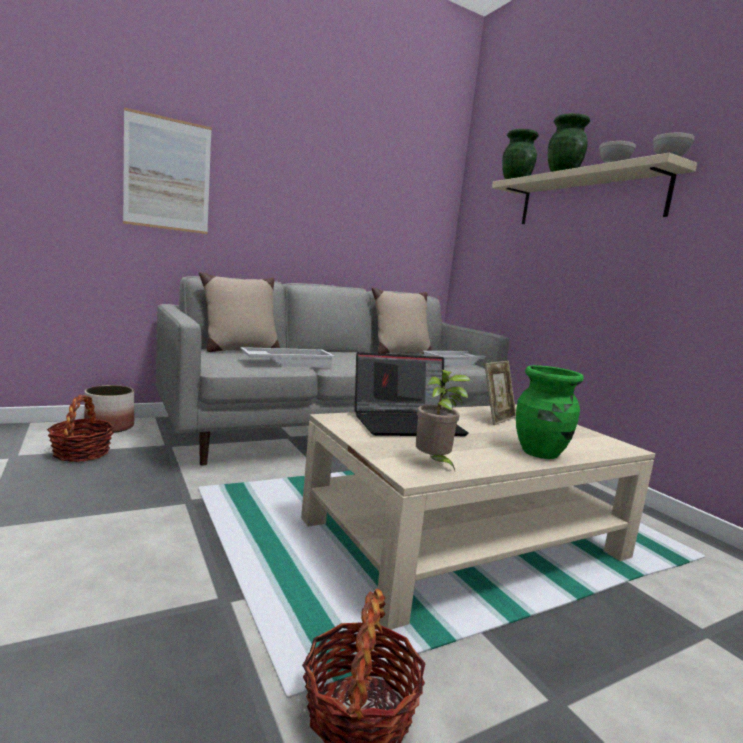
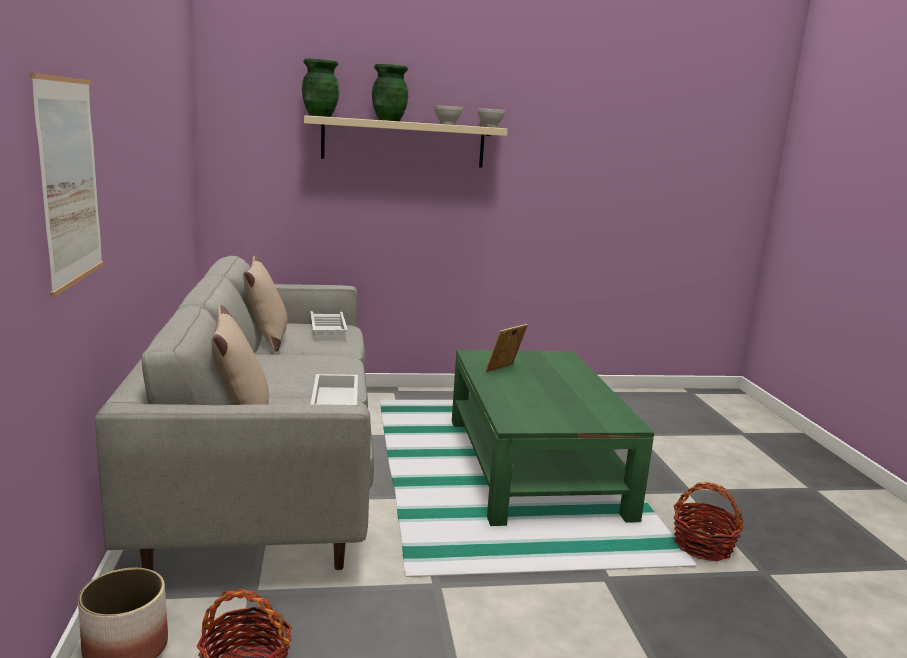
camera: 70 degrees left, 5 degrees up
beige coffee table [301,405,655,630] -> green coffee table [452,350,654,526]
laptop [355,352,469,436] -> none
potted plant [416,369,470,471] -> none
picture frame [485,361,516,425] -> picture frame turned 105 degrees counterclockwise [485,324,528,372]
green vase [516,365,584,459] -> none

